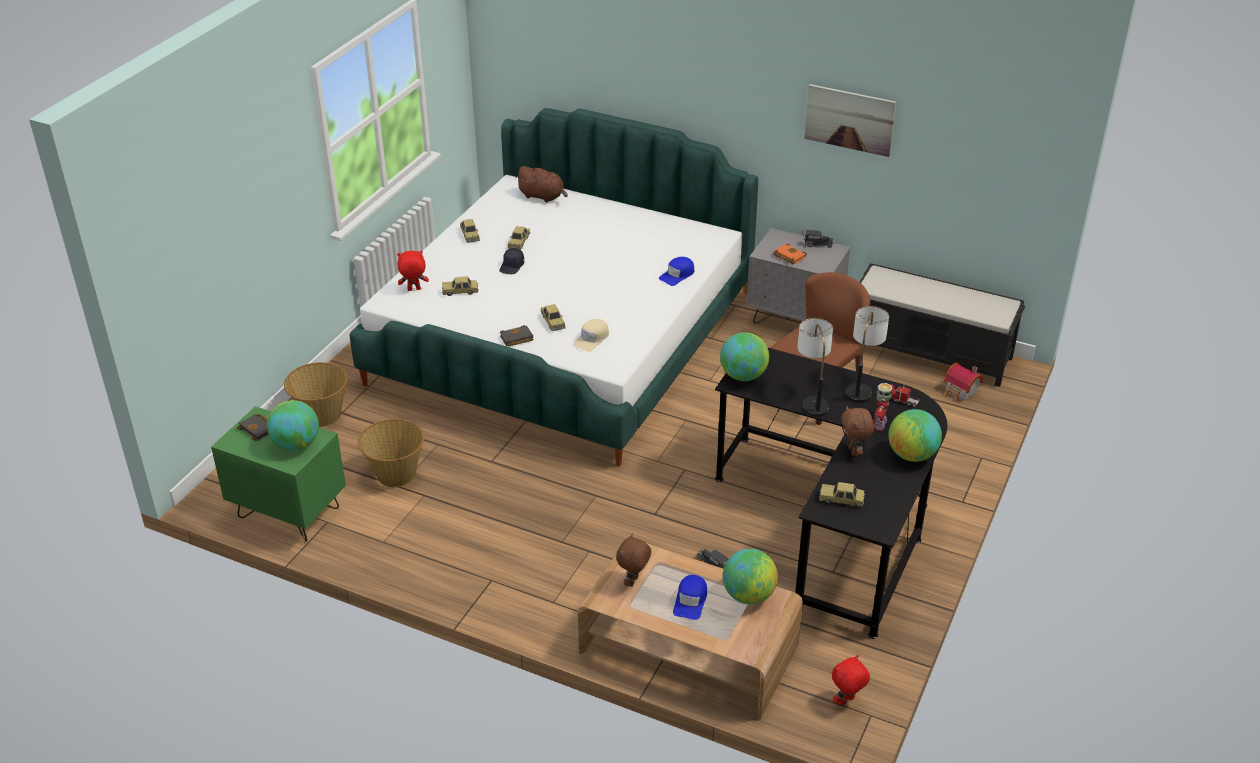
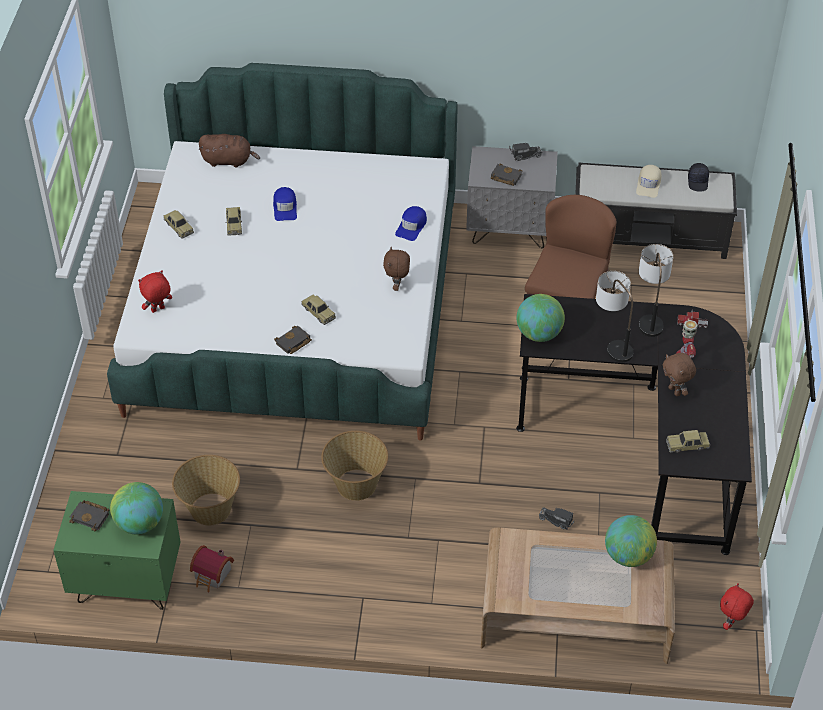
camera: 20 degrees left, 10 degrees up
basket [284,362,347,427] -> basket moved to [321,431,388,501]
toy car [442,276,479,296] -> none
black cap [499,248,524,274] -> black cap moved to [688,163,709,192]
beige cap [573,319,609,352] -> beige cap moved to [636,165,661,198]
brown plush toy [616,533,651,587] -> brown plush toy moved to [383,247,410,291]
blue cap [673,575,707,620] -> blue cap moved to [273,187,297,221]
orange book [773,244,807,264] -> black book [491,164,522,186]
picture [804,84,896,157] -> none
globe [888,409,942,462] -> none
toy house [944,362,984,402] -> toy house moved to [190,545,234,592]

